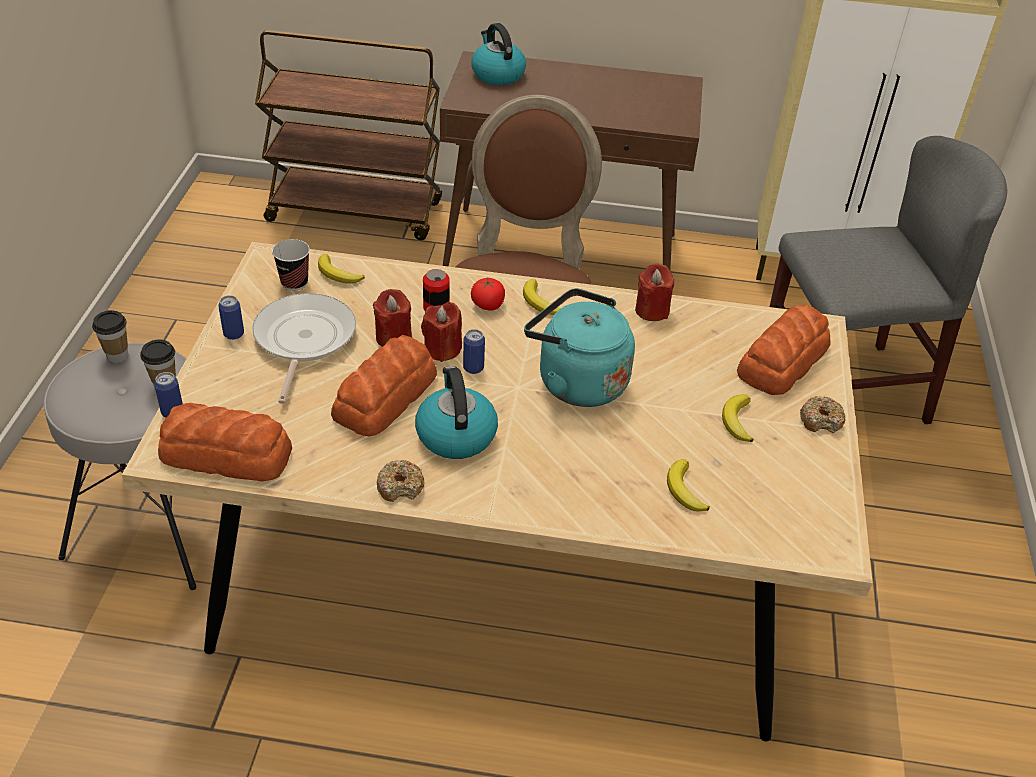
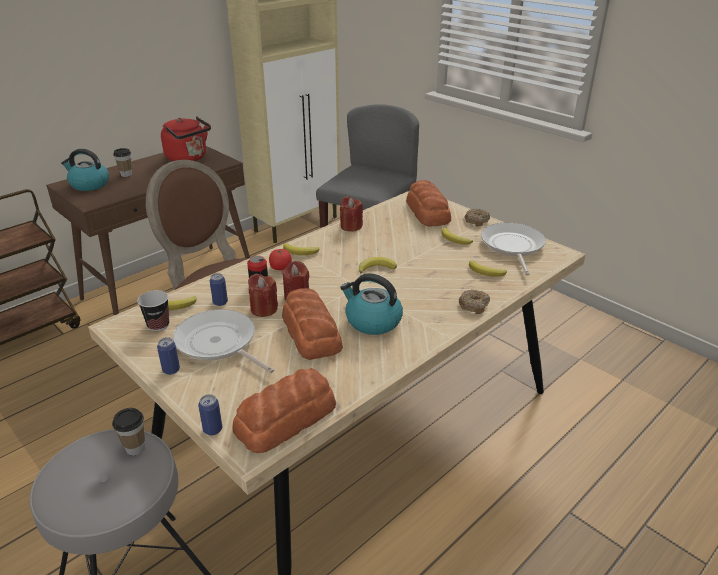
camera: 50 degrees left, 10 degrees down
cup [92,310,128,363] -> cup moved to [113,148,132,177]
donut [377,460,424,502] -> donut moved to [459,290,490,314]
can [463,329,485,374] -> can moved to [210,273,228,306]
turquoise kettle [524,288,635,407] -> banana [359,257,397,274]
none -> red kettle [161,116,211,161]
none -> frying pan [481,222,546,276]

